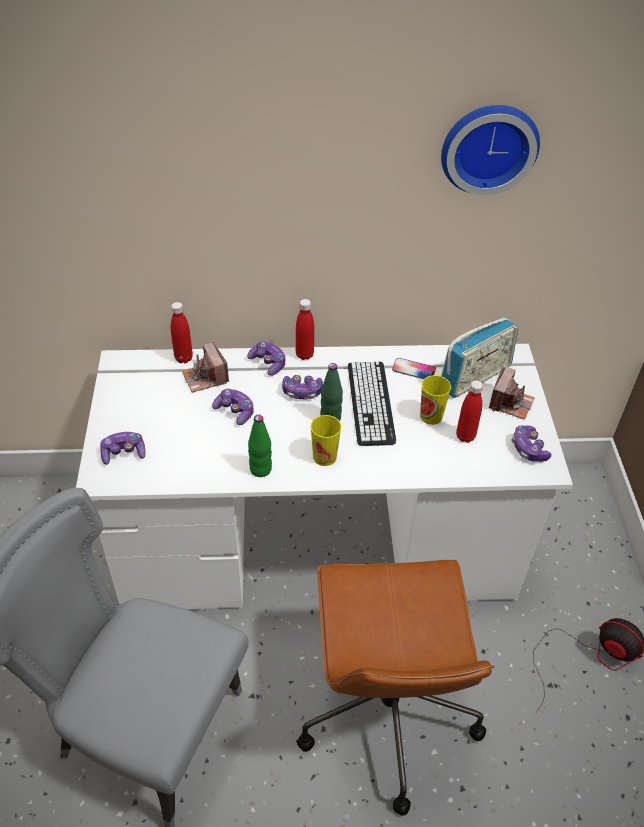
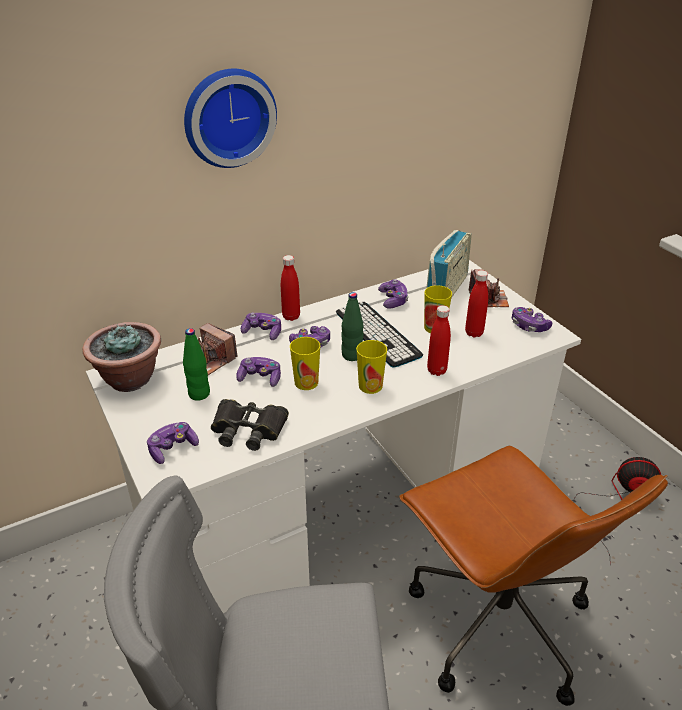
camera: 25 degrees left, 10 degrees down
red bottle [171,302,193,363] -> red bottle moved to [427,305,451,376]
green bottle [248,414,272,477] -> green bottle moved to [183,328,210,401]
phone [392,358,436,379] -> game controller [378,279,409,309]
wall clock [441,105,540,195] -> wall clock moved to [184,69,277,168]
none -> potted plant [82,322,161,392]
none -> black binoculars [211,399,289,451]
none -> cup [290,337,320,390]

